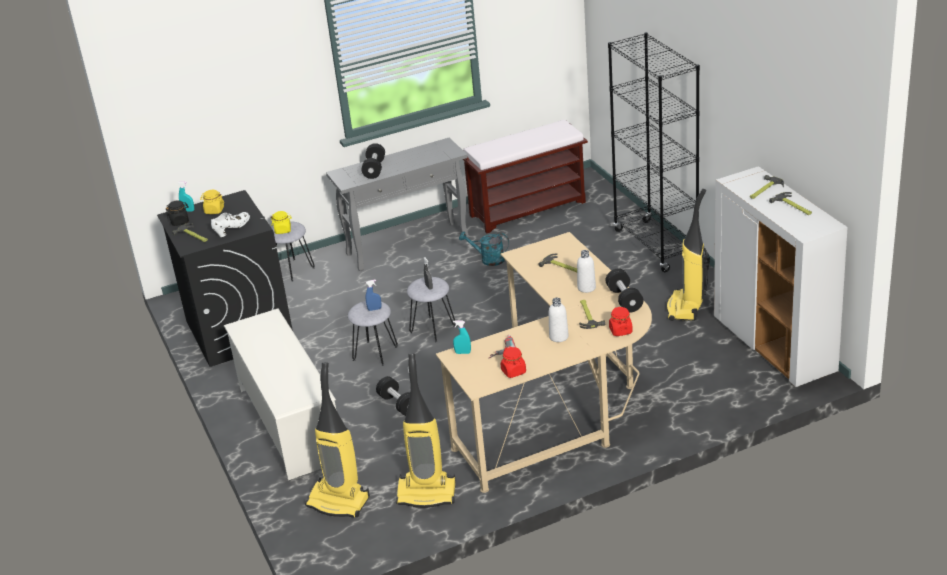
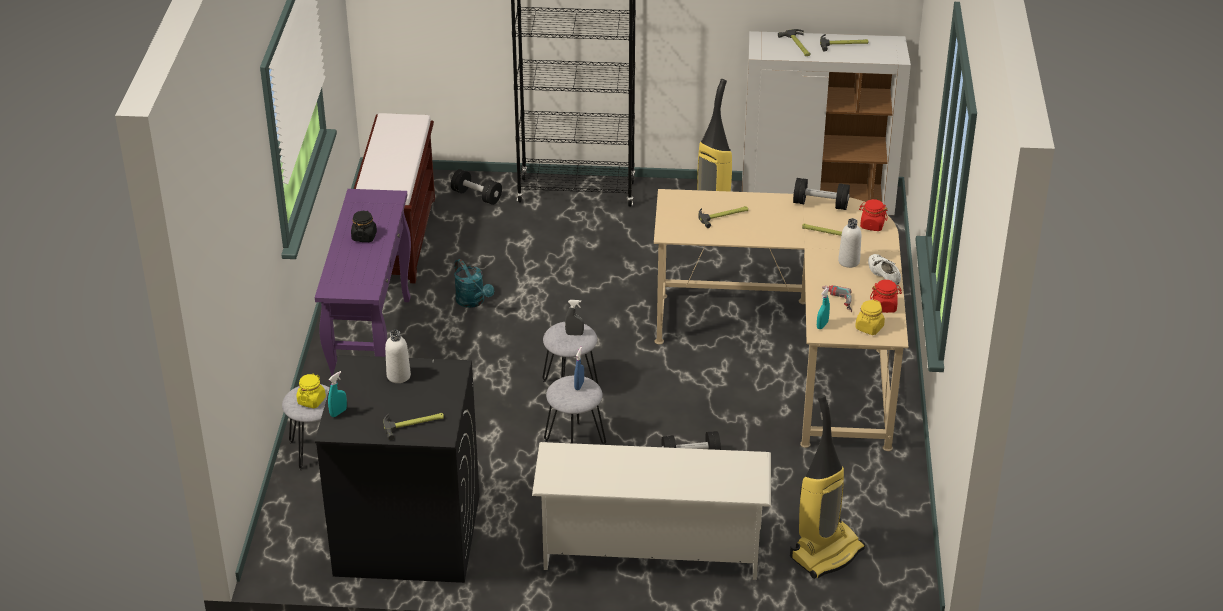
camera: 65 degrees left, 5 degrees up
black jar [166,200,189,226] -> black jar moved to [351,211,377,242]
yellow jar [200,190,224,214] -> yellow jar moved to [855,299,885,335]
white shoe [211,212,250,237] -> white shoe moved to [868,254,901,288]
grey console table [326,138,469,271] -> purple console table [315,189,411,376]
black dumbbell [361,143,385,179] -> black dumbbell moved to [451,169,502,205]
vacuum cleaner [396,353,456,508] -> none
turquoise watering can [459,231,509,266] -> turquoise watering can turned 75 degrees counterclockwise [454,259,494,308]
white bottle [577,250,596,293] -> white bottle moved to [385,330,411,383]

